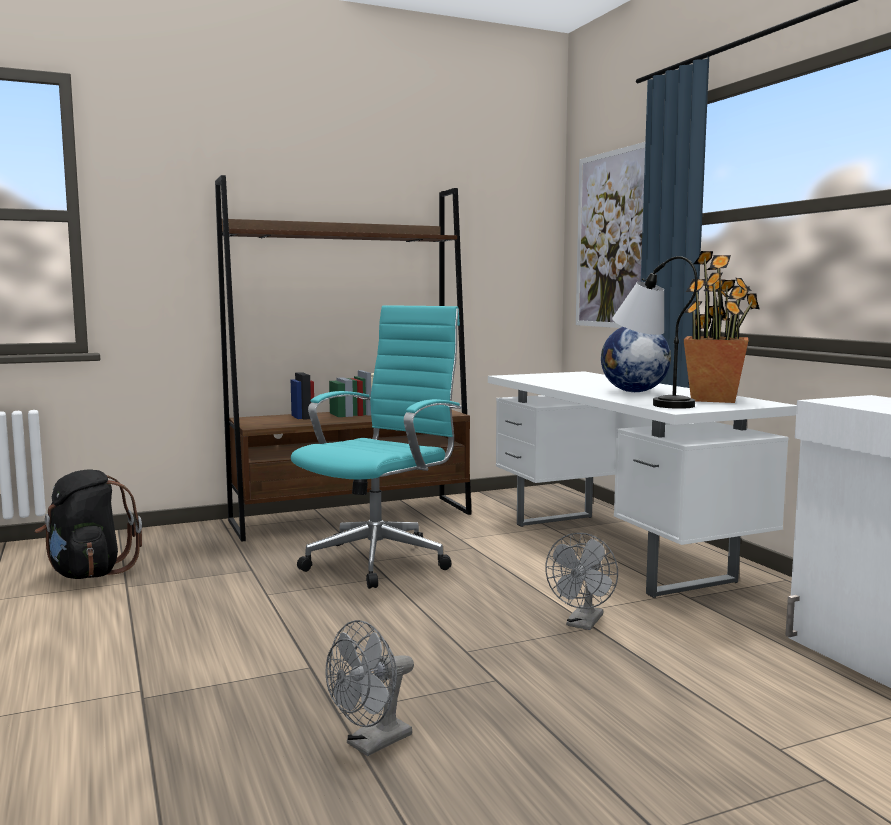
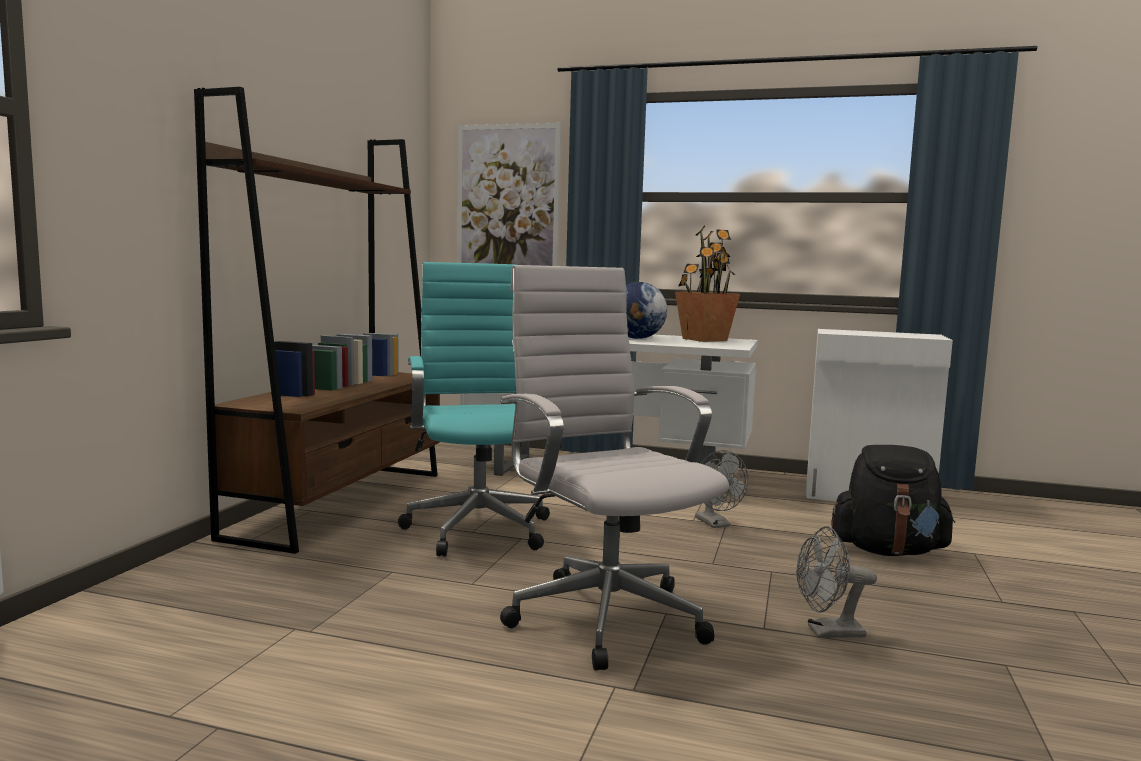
camera: 50 degrees left, 0 degrees up
black backpack [34,470,142,579] -> black backpack moved to [831,445,955,556]
grey fan [325,620,414,756] -> grey fan turned 90 degrees clockwise [797,526,877,638]
table lamp [612,256,698,409] -> none
none -> white office chair [500,265,729,671]

